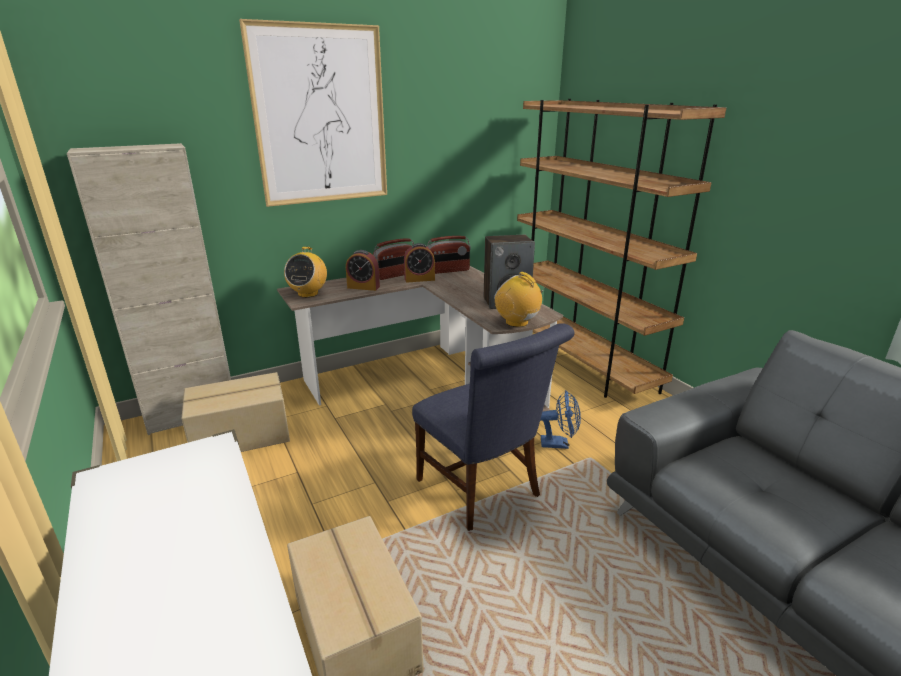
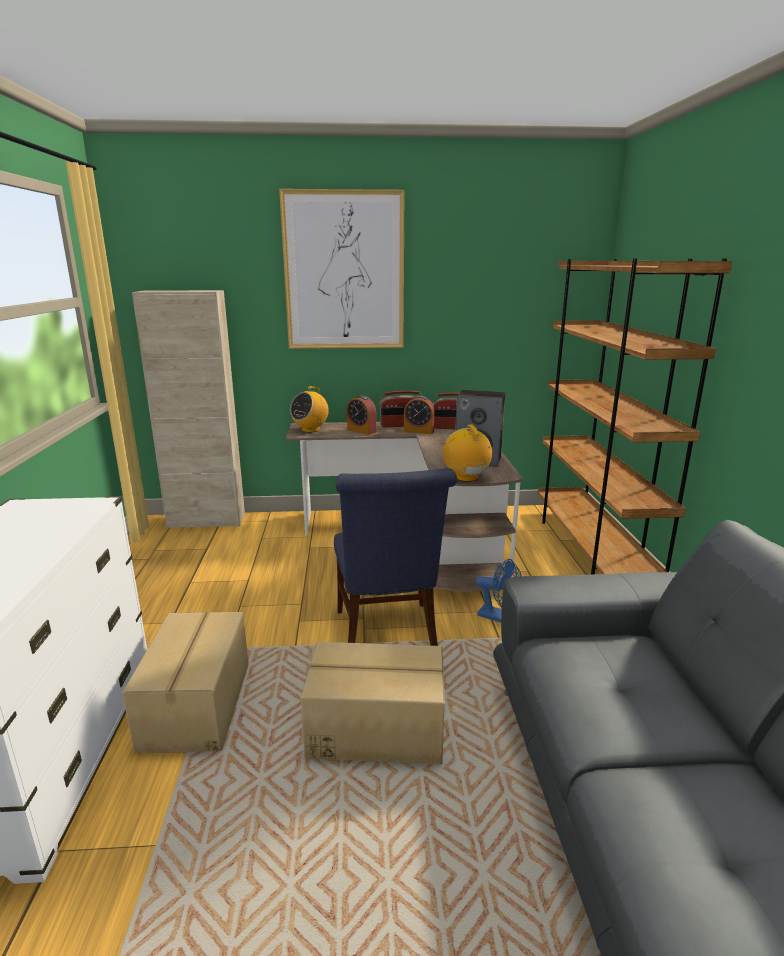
camera: 25 degrees right, 5 degrees down
cardboard box [181,372,290,452] -> cardboard box moved to [300,642,445,765]

